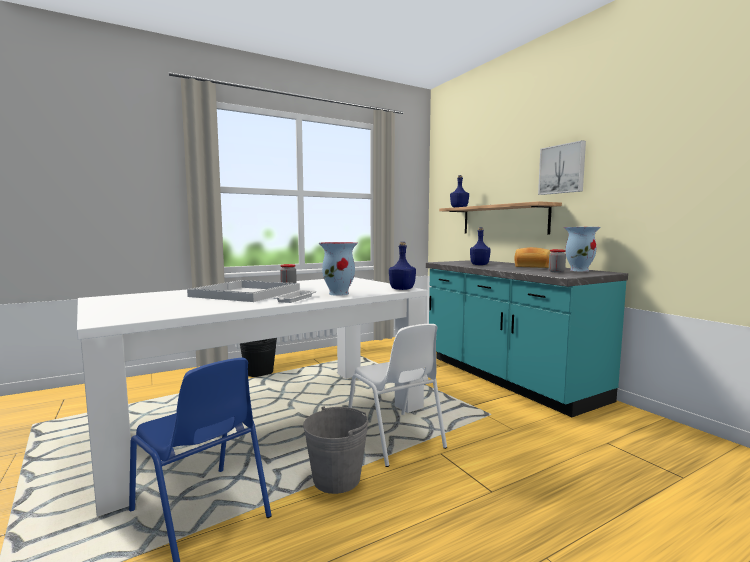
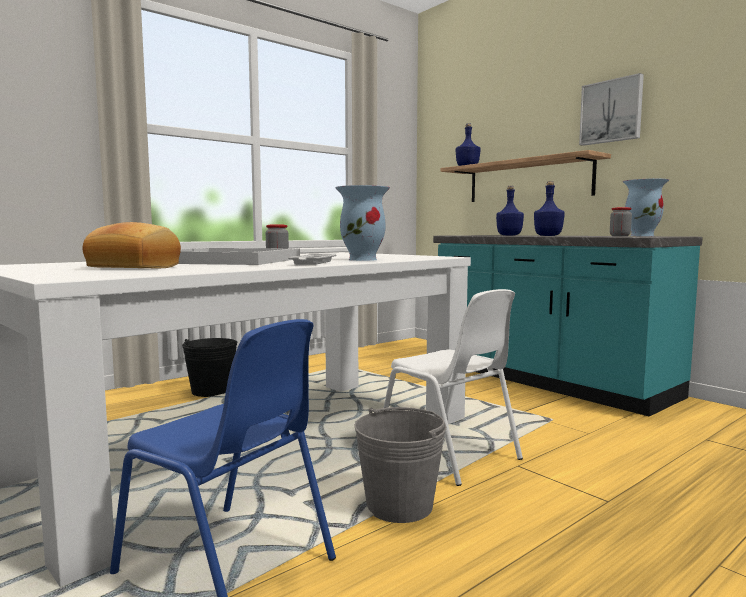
camera: 10 degrees left, 0 degrees up
blue bottle [389,242,416,290] -> blue bottle moved to [534,181,564,236]
bread [514,247,550,268] -> bread moved to [83,222,181,268]

